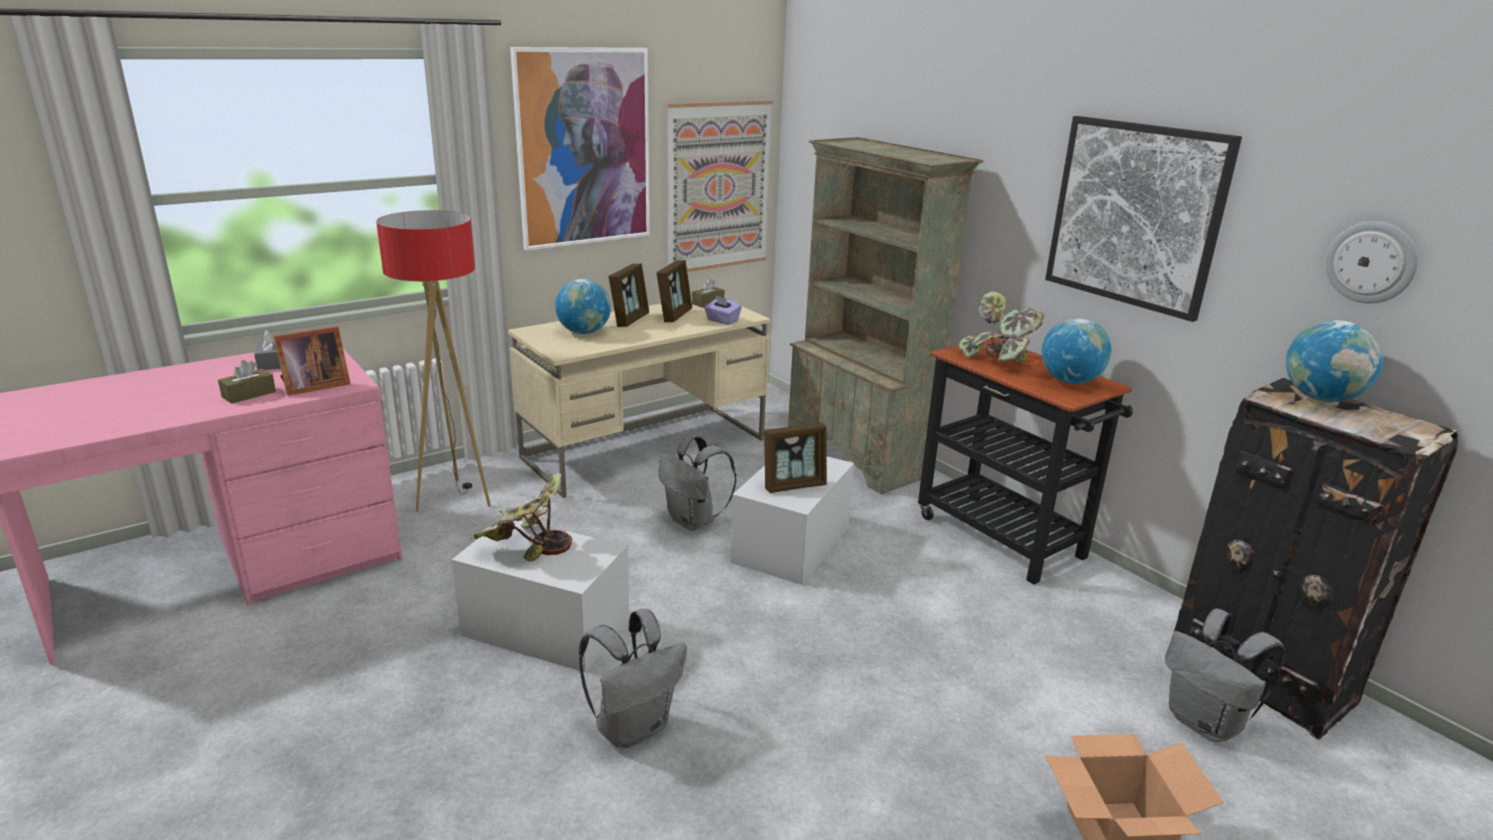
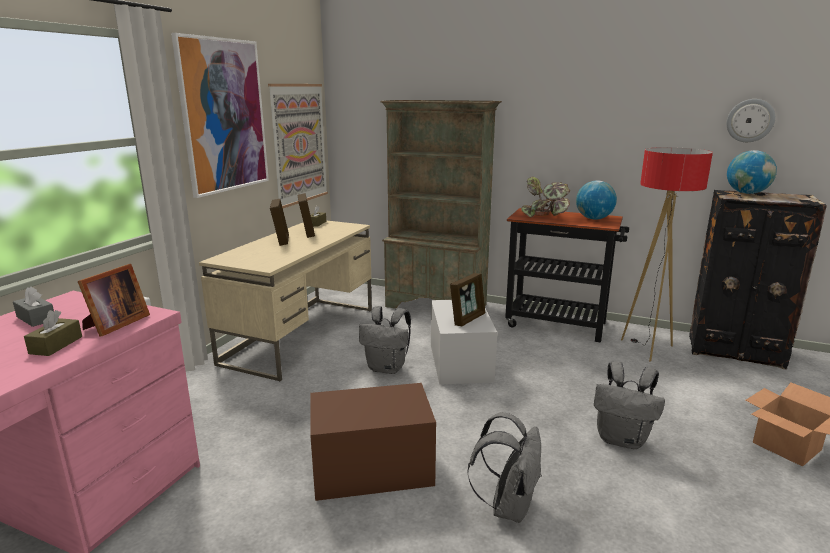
camera: 30 degrees left, 5 degrees down
floor lamp [376,210,491,512] -> floor lamp moved to [621,147,713,362]
white storage box [452,520,629,673] -> brown storage box [310,383,436,501]
potted plant [474,473,572,561] -> none
globe [555,279,611,334] -> none
purple tissue box [704,296,742,325] -> none
picture [1045,116,1242,322] -> none
grey backpack [1165,608,1286,742] -> grey backpack moved to [594,362,665,449]

